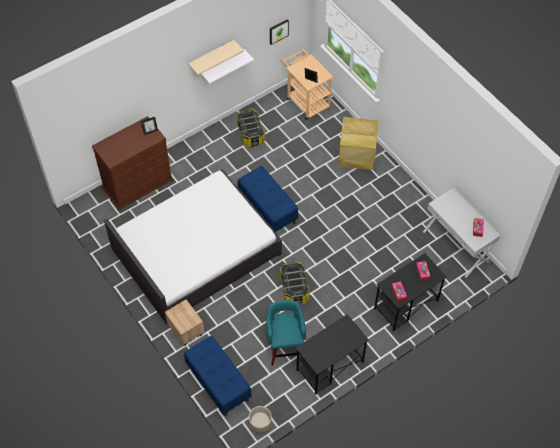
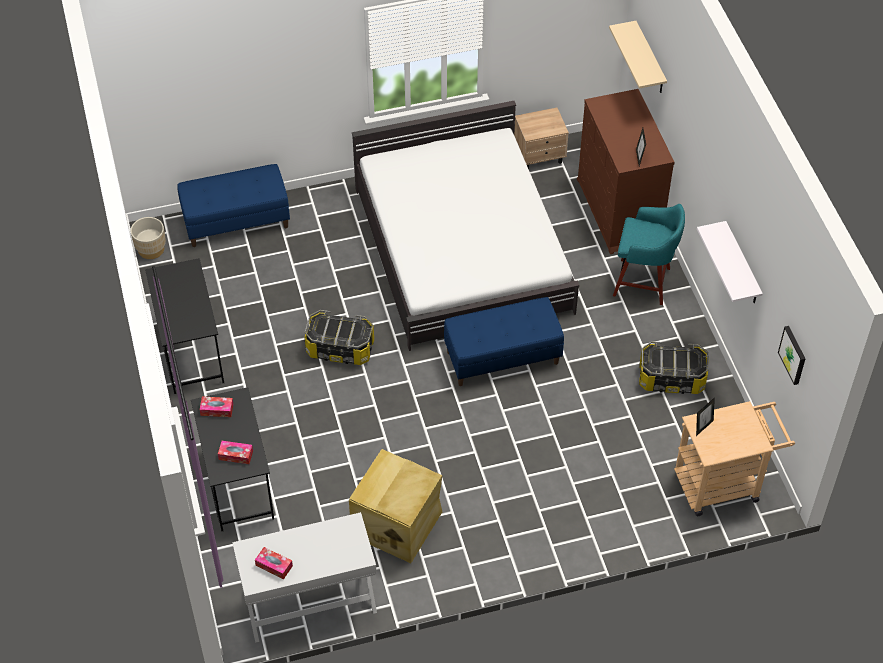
camera: 110 degrees right, 5 degrees down
beige nightstand [165,299,204,346] -> beige nightstand moved to [514,108,569,169]
beige shelf [188,40,244,75] -> beige shelf moved to [609,21,667,93]
turquoise stool [266,300,306,366] -> turquoise stool moved to [613,204,685,305]
beige storage box [338,117,379,170] -> beige storage box moved to [349,449,443,563]

